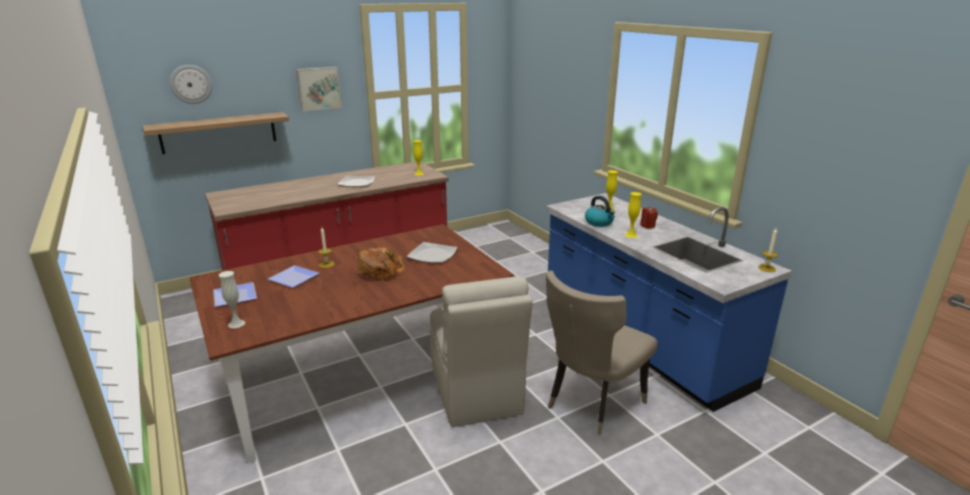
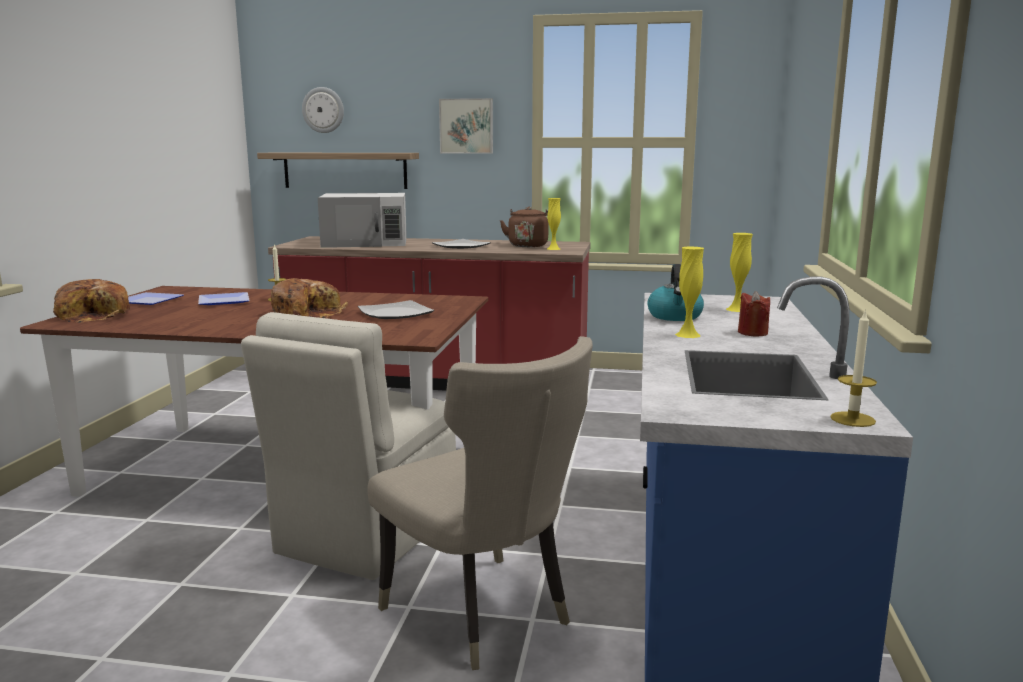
camera: 40 degrees right, 10 degrees down
white vase [219,271,245,328] -> bread [53,279,130,323]
beige chair [546,271,658,435] -> beige chair turned 120 degrees counterclockwise [367,336,593,670]
none -> white microwave [318,193,407,248]
none -> brown kettle [500,207,548,247]

